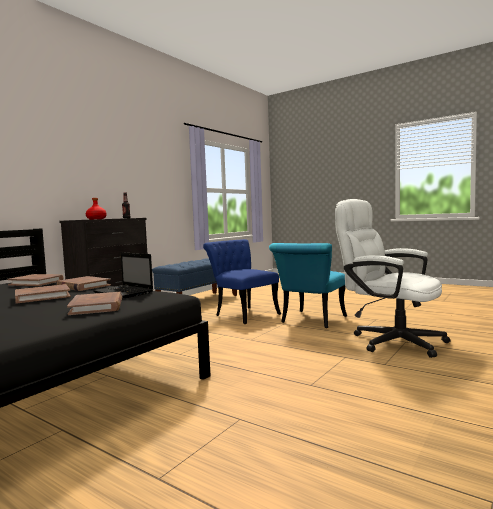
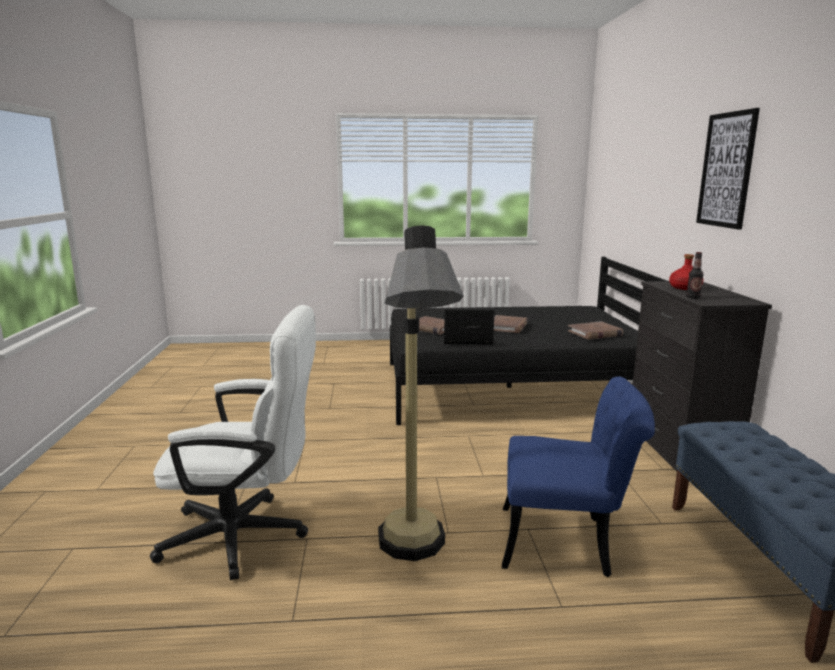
camera: 140 degrees right, 10 degrees up
brown book [57,276,111,291] -> none
turquoise chair [269,243,347,328] -> floor lamp [378,225,464,561]
none -> picture [696,108,760,230]

